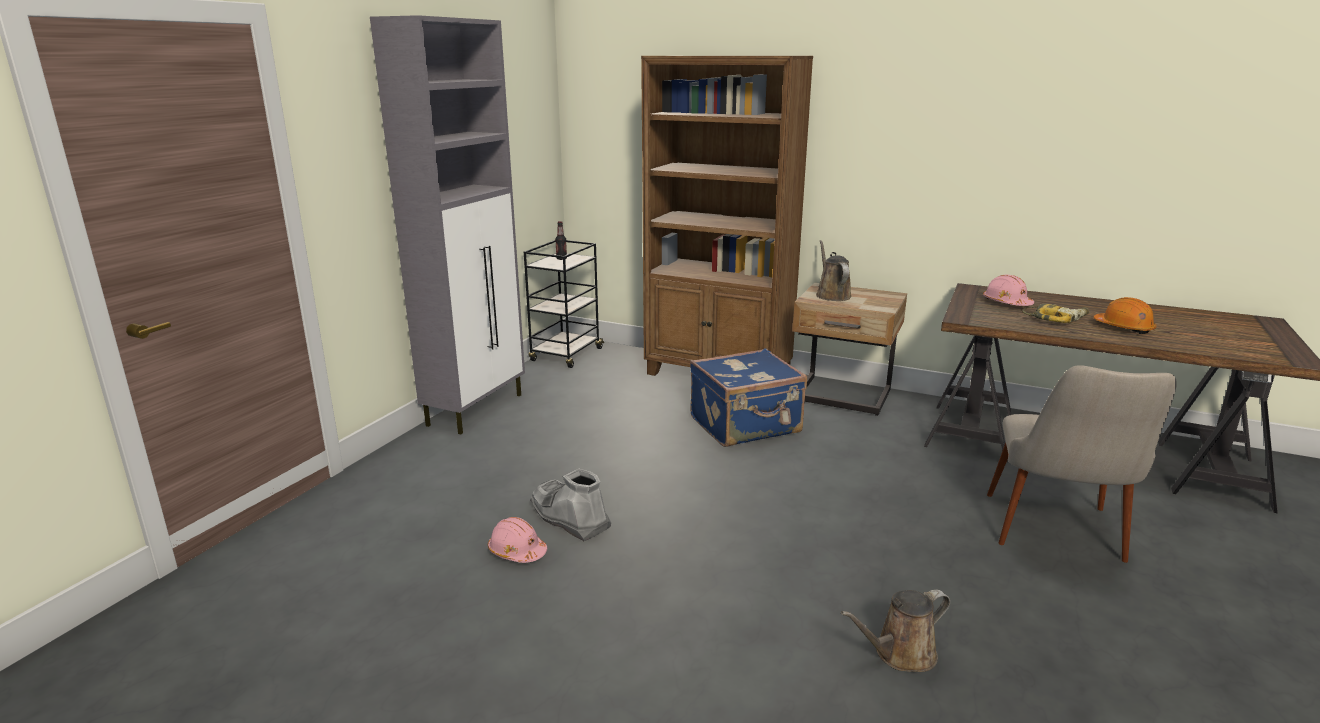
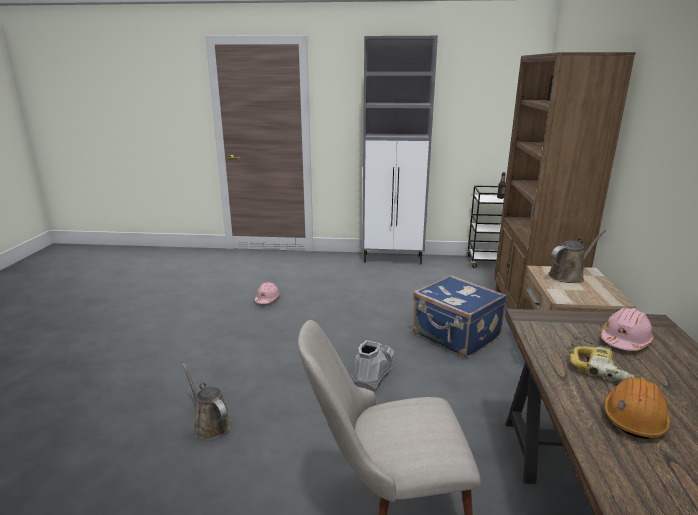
camera: 70 degrees right, 0 degrees up
grey boot [530,469,611,542] -> grey boot moved to [352,340,395,391]

